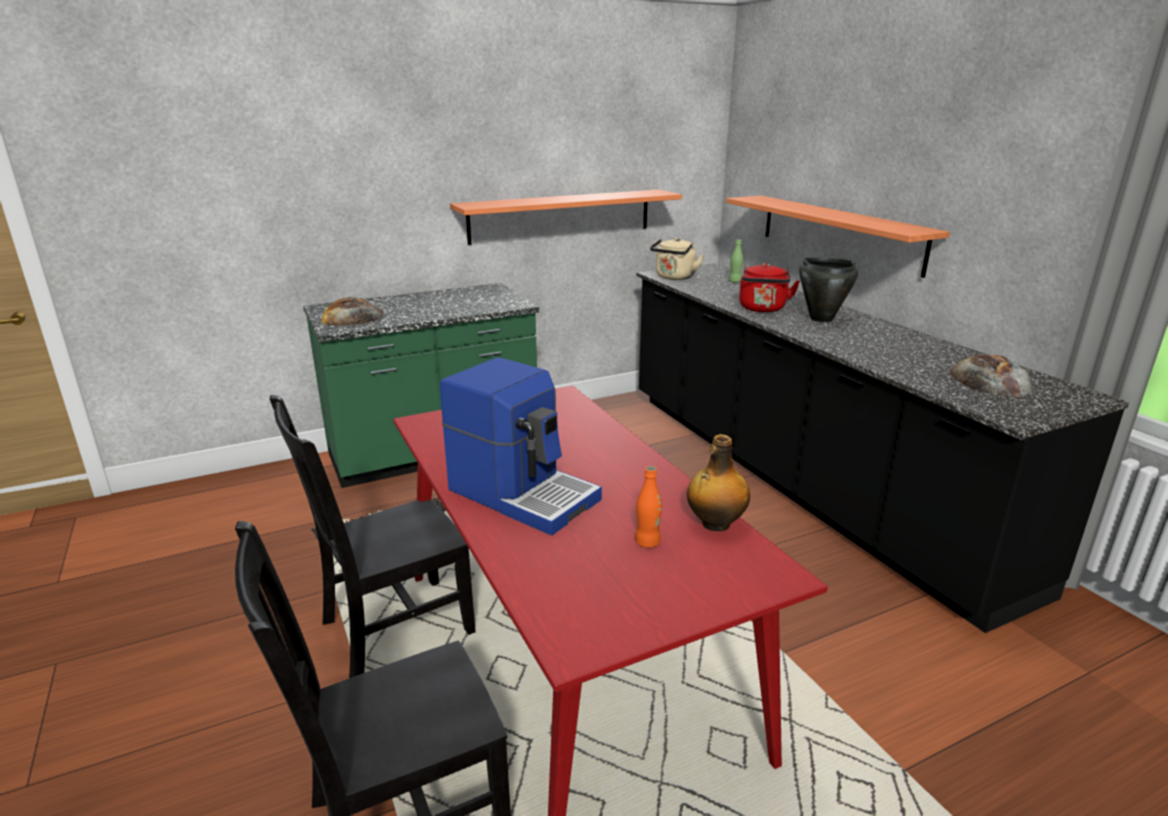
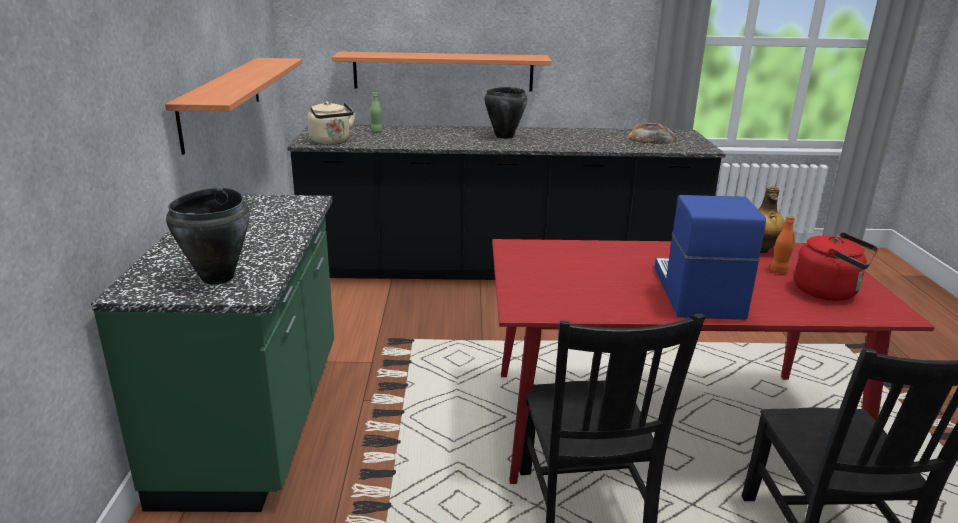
camera: 65 degrees left, 0 degrees up
bread [321,297,385,326] -> black cooking pot [166,187,250,285]
coffee machine [440,357,602,535] -> coffee machine turned 60 degrees counterclockwise [654,195,766,320]
red kettle [739,263,800,312] -> red kettle moved to [794,232,878,301]

